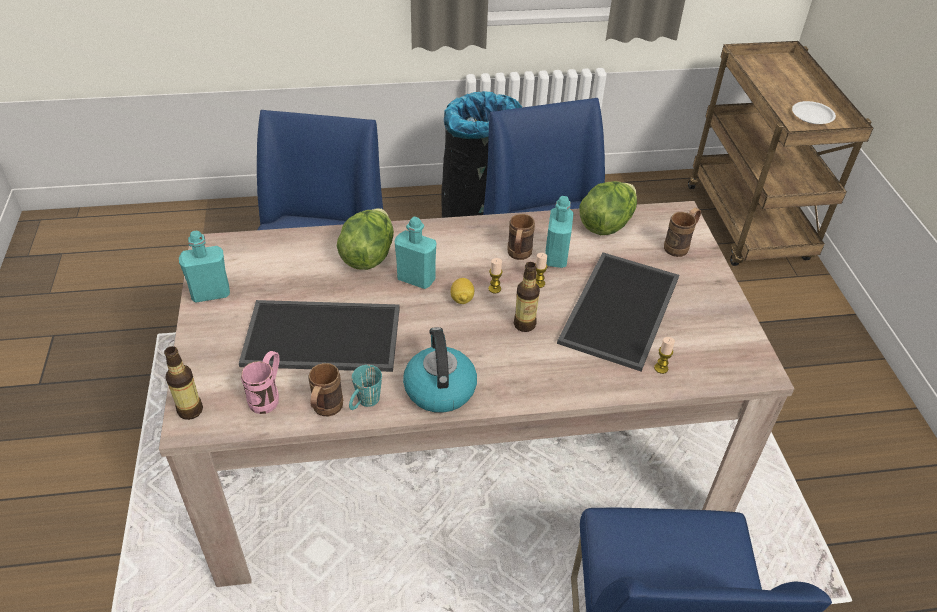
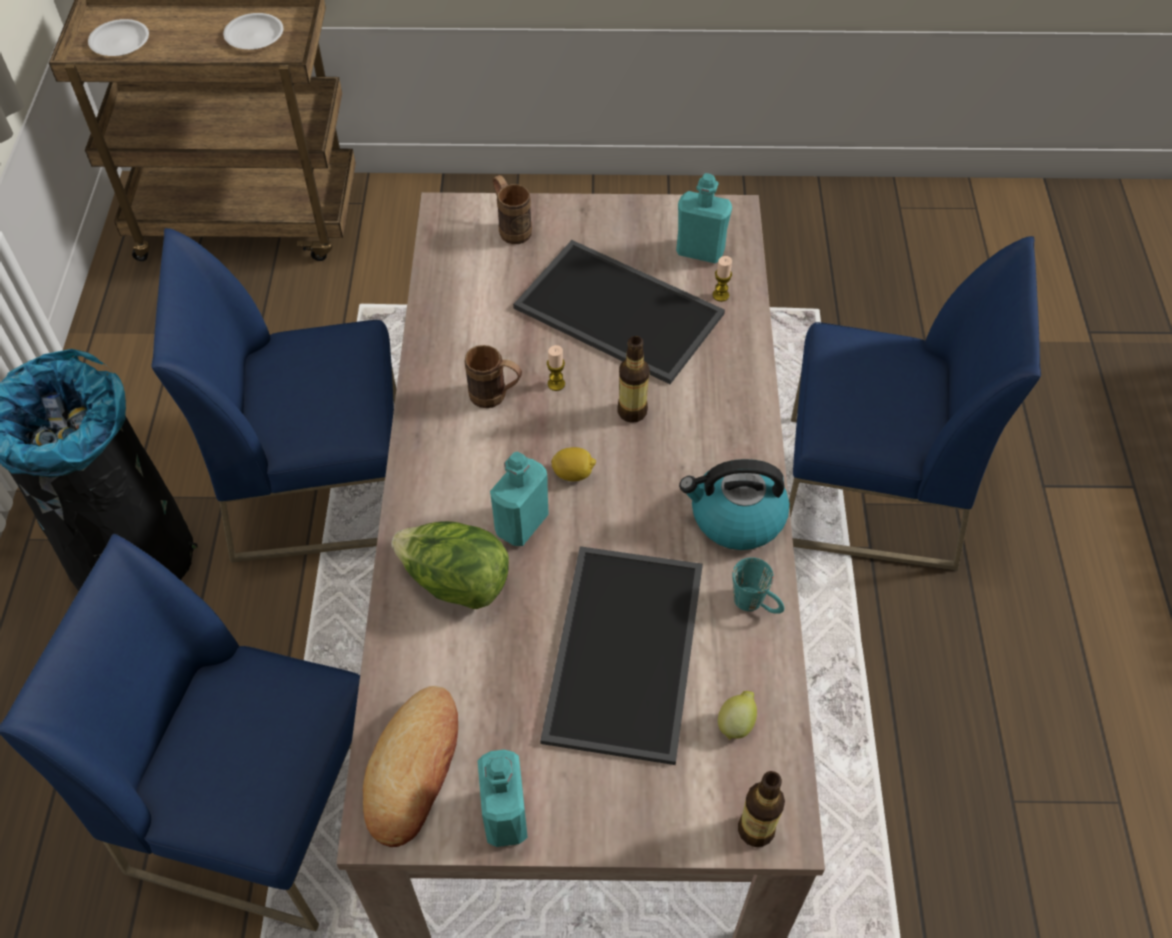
camera: 80 degrees left, 10 degrees up
pink mug [241,351,279,414] -> lemon [718,691,757,740]
brown mug [308,363,343,416] -> none
candle [488,258,502,294] -> none
turquoise bottle [545,196,574,268] -> turquoise bottle moved to [676,173,732,264]
lettuce [580,181,637,235] -> none
none -> white plate [88,19,149,56]
none -> bread [363,686,458,847]

